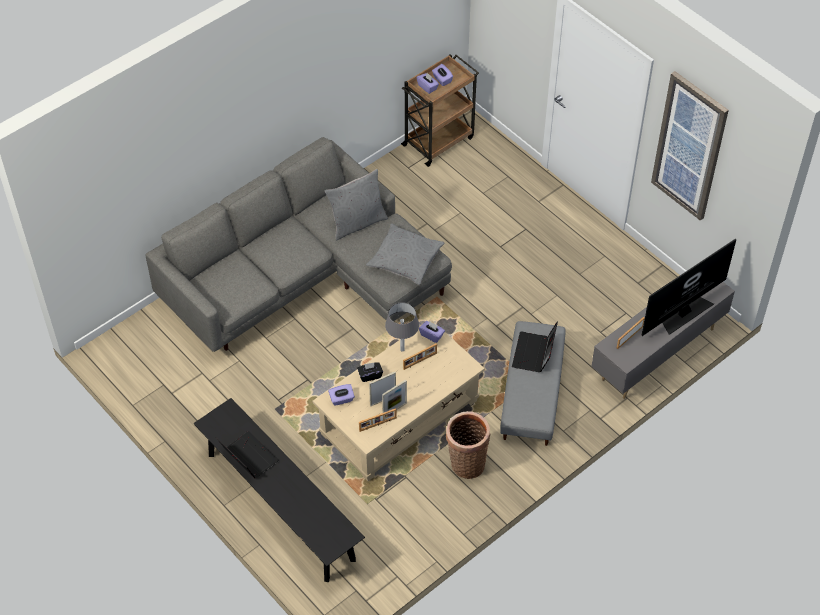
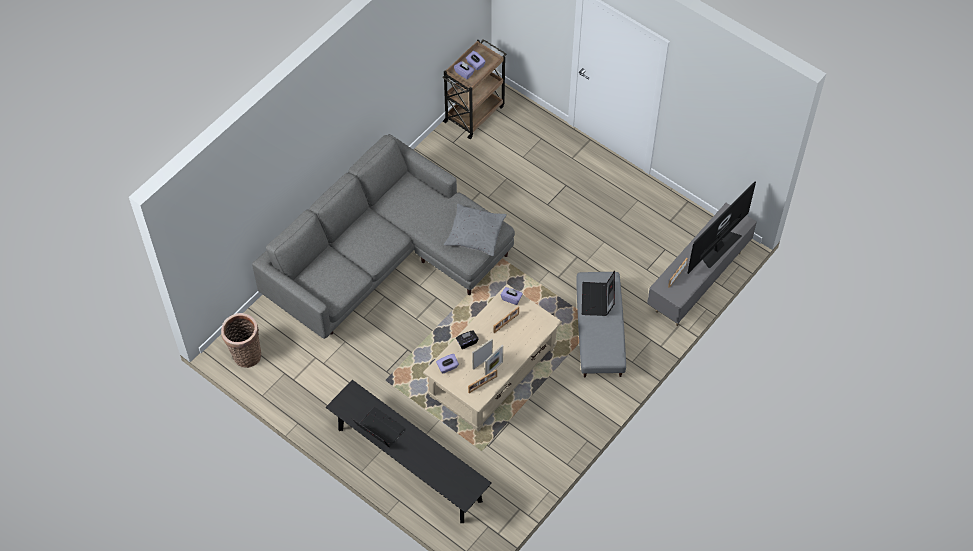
camera: 10 degrees left, 5 degrees up
grey pillow [325,169,388,240] -> none
grey table lamp [385,302,419,352] -> none
basket [446,411,490,479] -> basket moved to [221,313,261,368]
picture [651,71,729,221] -> none

